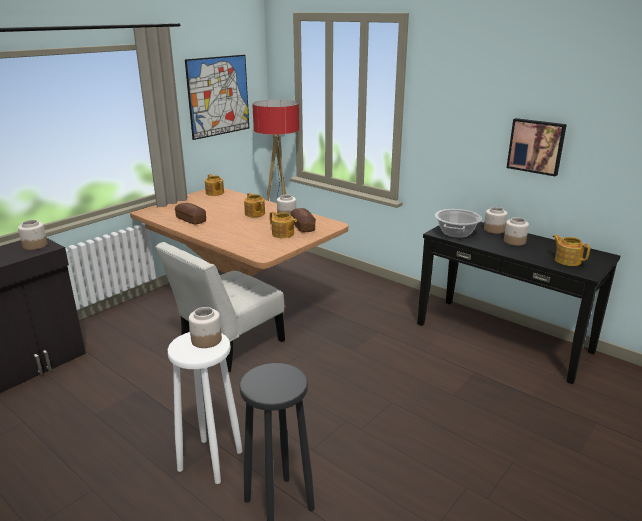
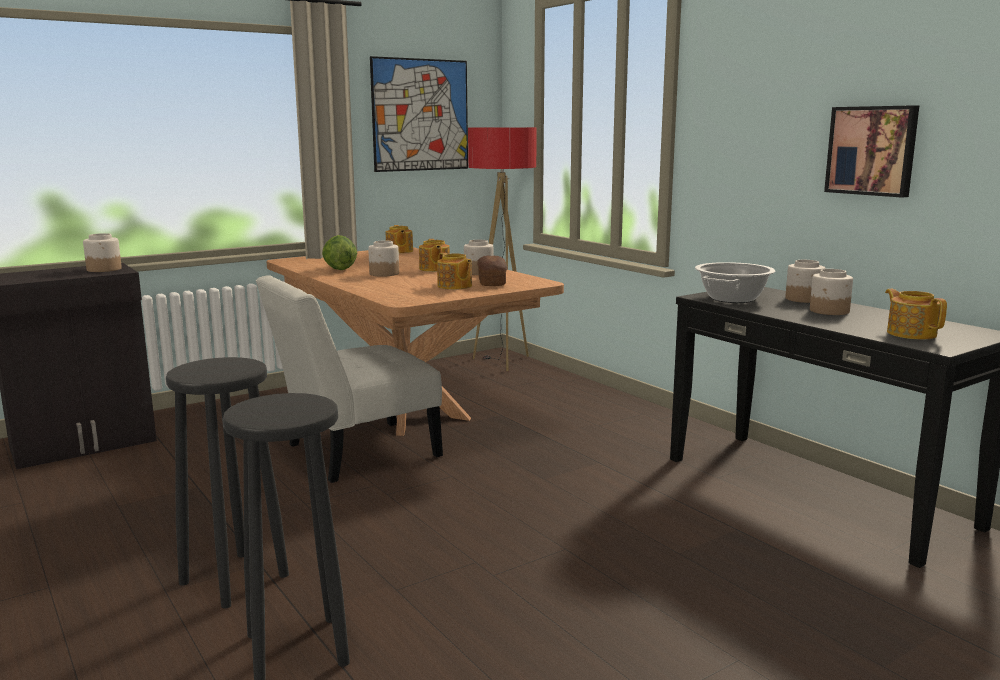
camera: 15 degrees right, 10 degrees down
white stool [168,332,243,484] -> black stool [166,357,289,608]
bread [175,203,206,225] -> lettuce [322,235,357,270]
jar [189,307,222,348] -> jar moved to [368,241,399,277]

